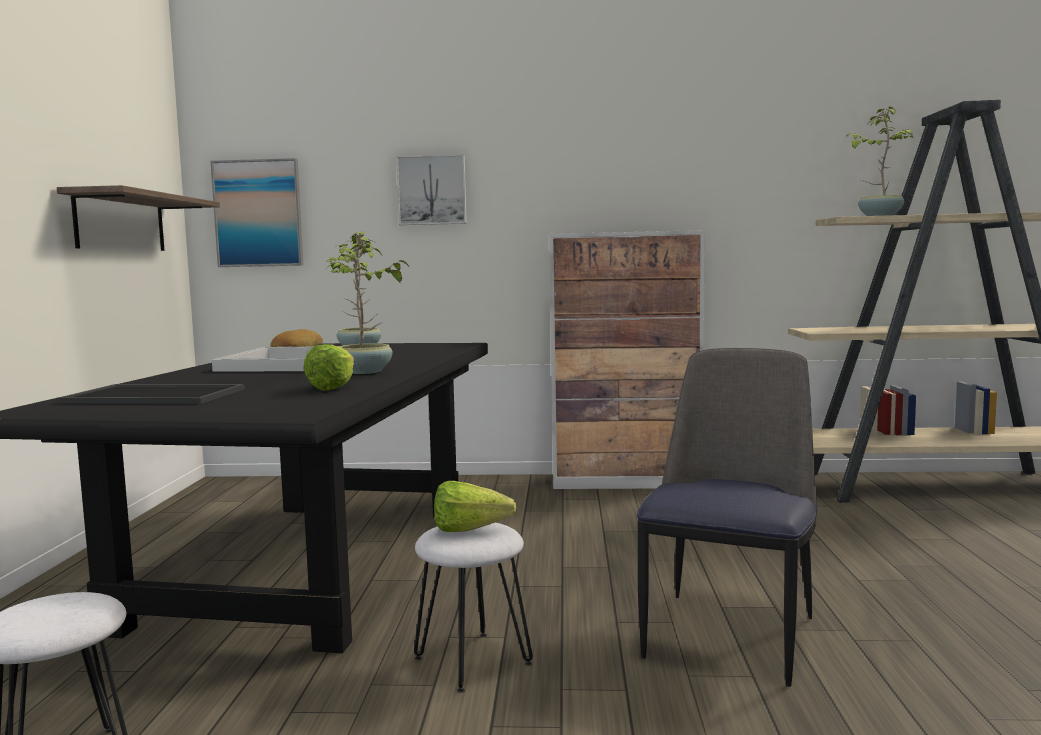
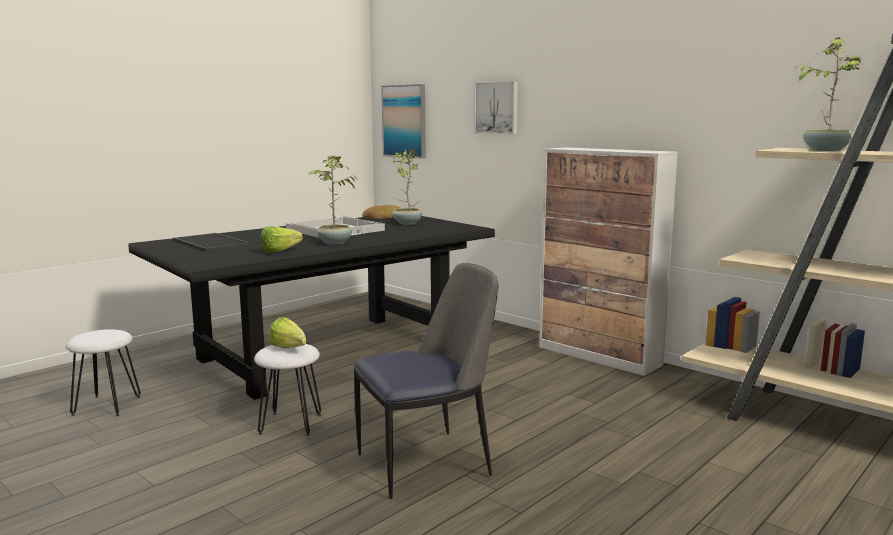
camera: 40 degrees right, 5 degrees up
shelf [57,185,220,251] -> none

